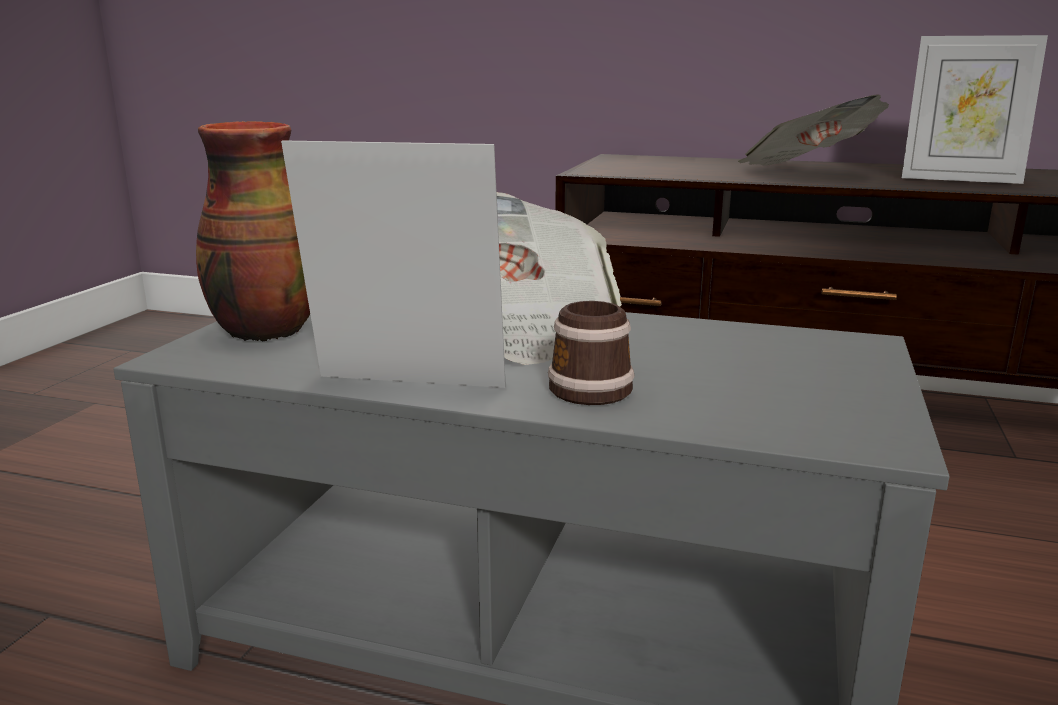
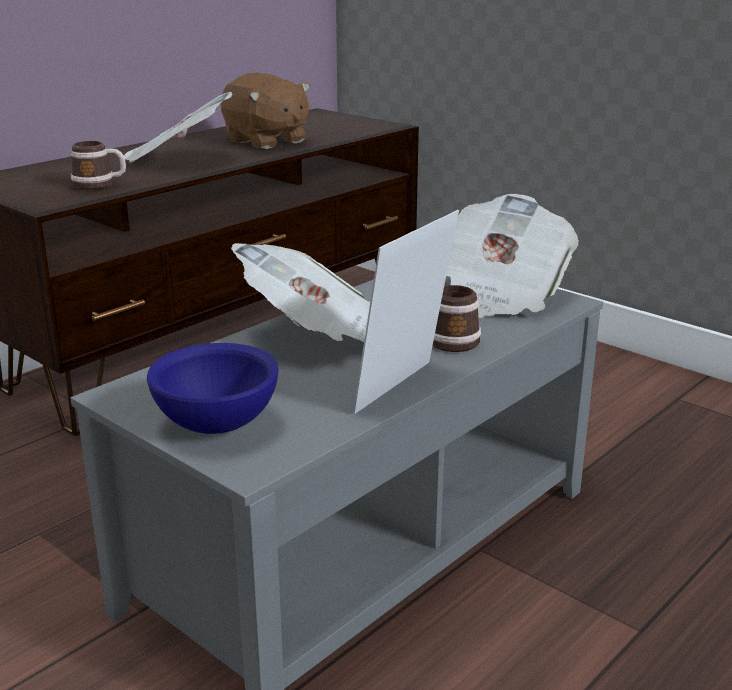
camera: 65 degrees left, 5 degrees up
vase [196,121,310,341] -> blue bowl [147,343,279,434]
picture frame [902,35,1048,184] -> brown plush toy [221,73,310,149]
none -> mug [70,141,126,190]
none -> newspaper [446,194,579,318]

